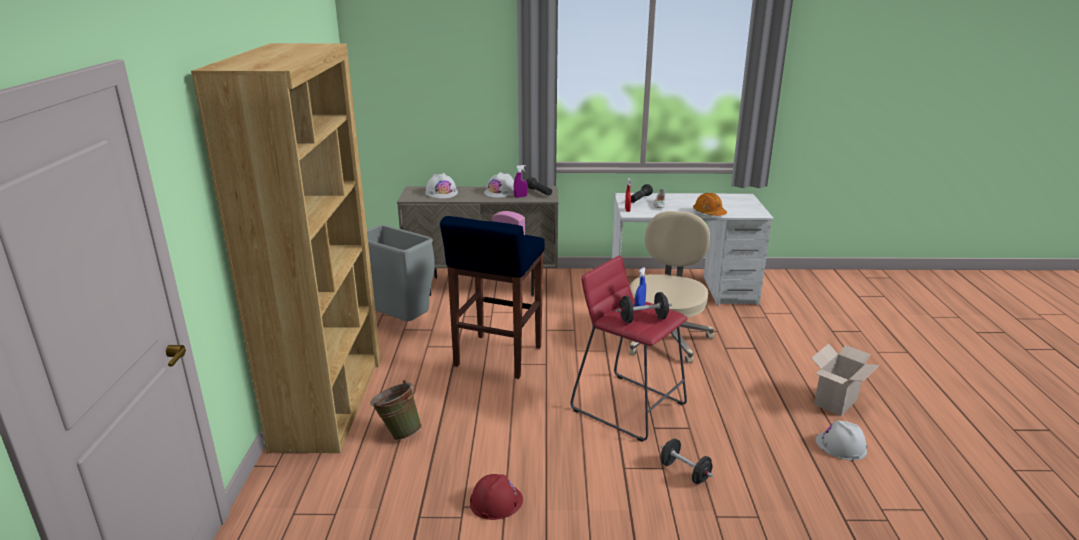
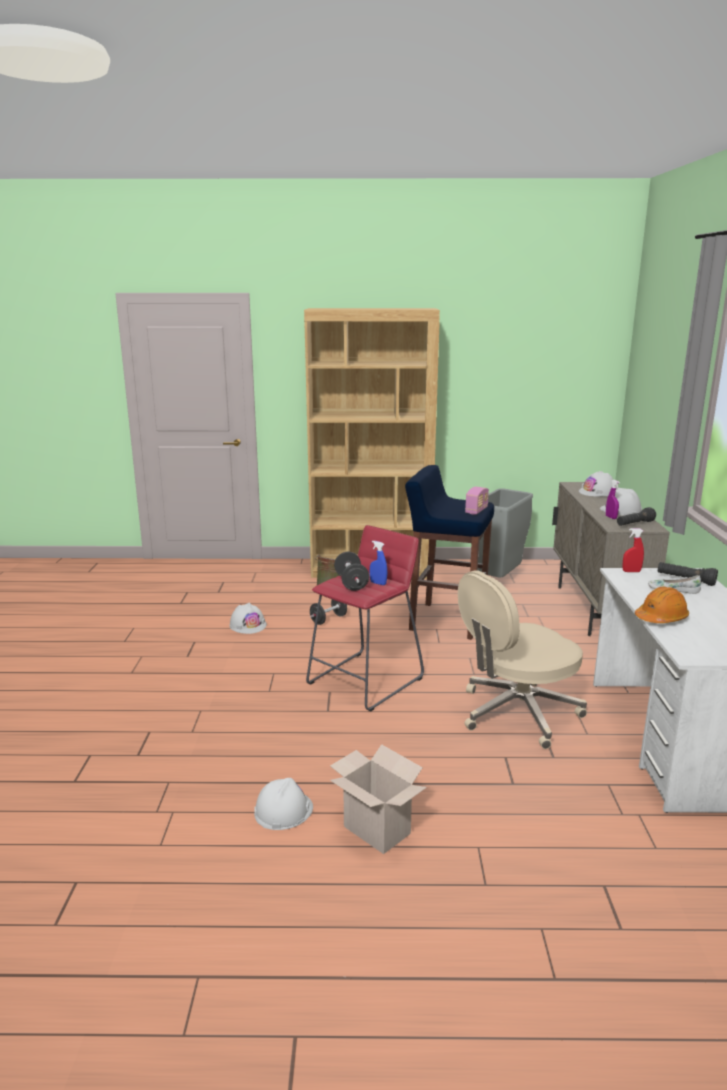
camera: 90 degrees right, 5 degrees down
red hard hat [470,474,523,520] -> white hard hat [229,603,267,634]
beige office chair [629,211,714,363] -> beige office chair turned 135 degrees clockwise [458,571,587,749]
black dumbbell [661,438,713,484] -> black dumbbell moved to [310,600,347,625]

